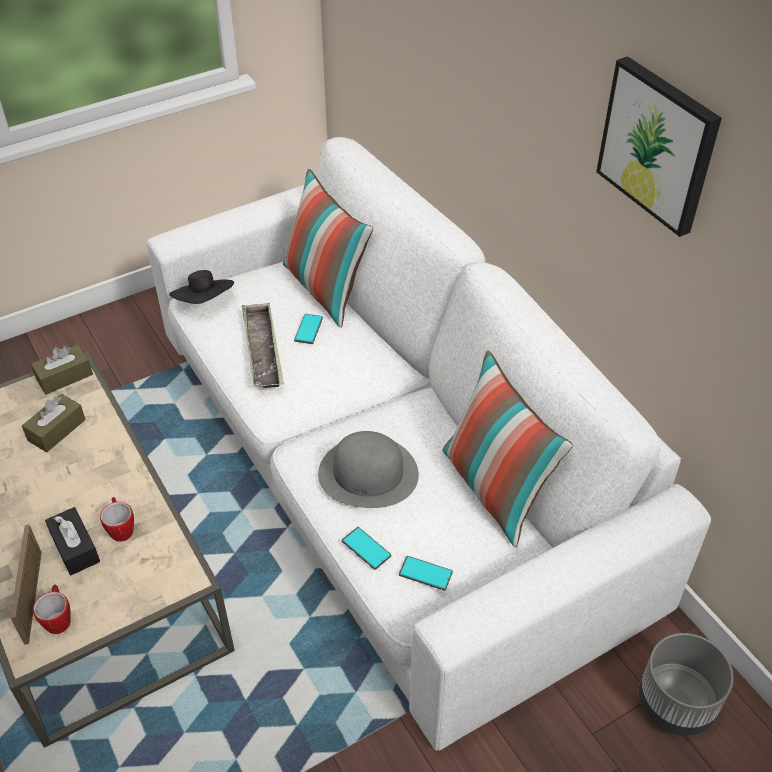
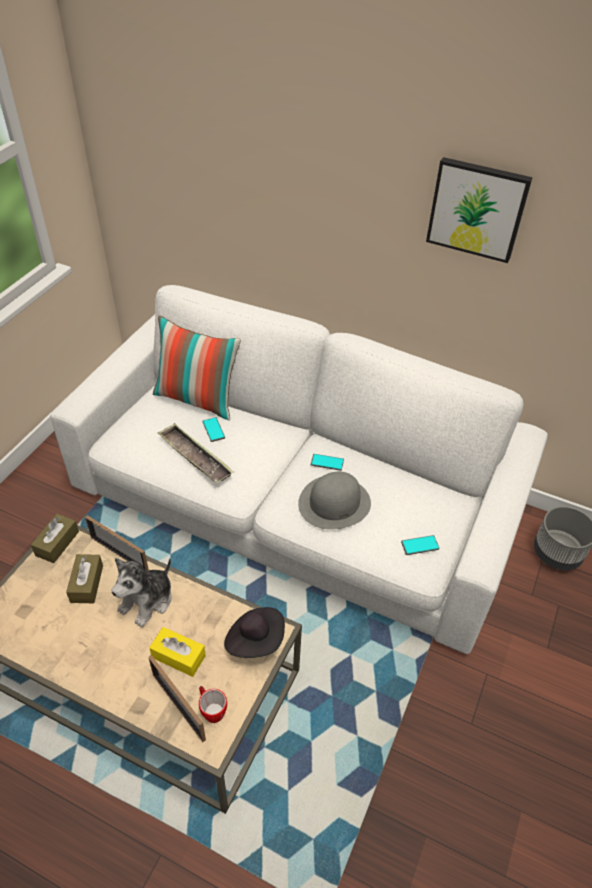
camera: 35 degrees left, 0 degrees up
black tissue box [45,507,100,576] -> yellow tissue box [149,627,206,677]
mug [100,497,134,542] -> none
black hat [169,270,234,304] -> black hat moved to [224,607,285,658]
phone [342,527,391,570] -> phone moved to [311,454,344,471]
pillow [442,350,573,547] -> none
none -> picture frame [85,515,149,571]
none -> plush toy [112,558,172,628]

